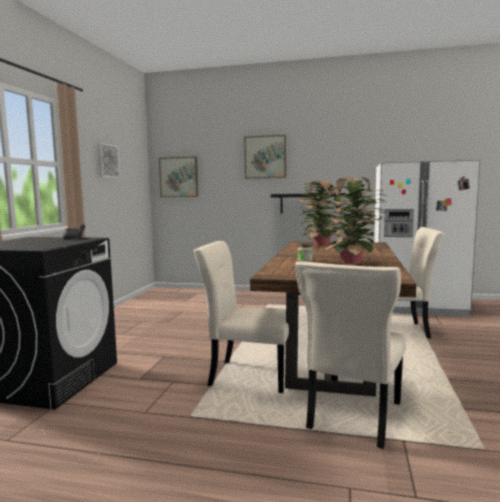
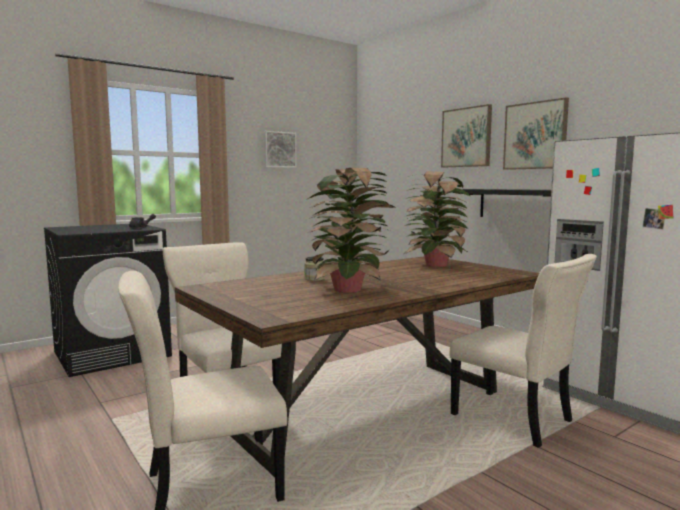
camera: 40 degrees right, 0 degrees up
picture [159,156,198,197] -> picture moved to [503,97,569,170]

